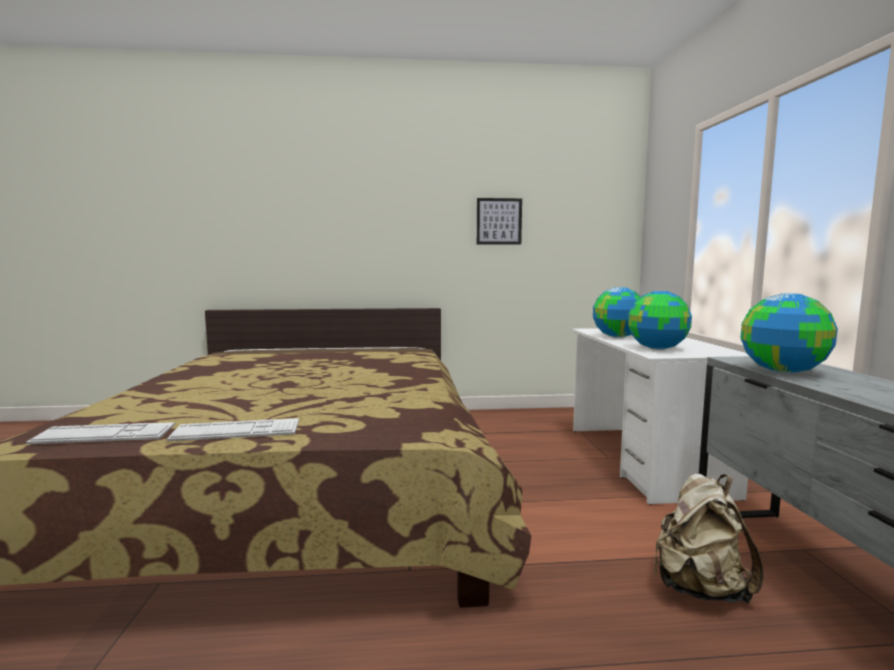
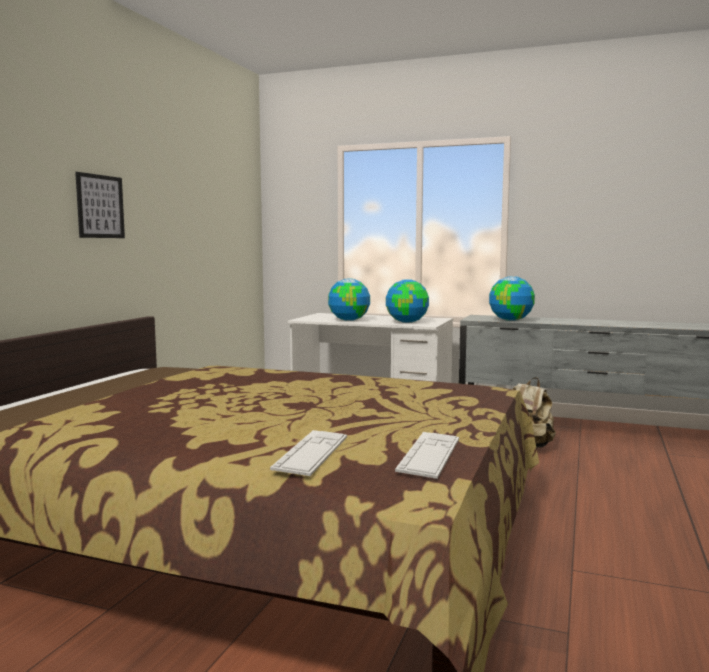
camera: 65 degrees left, 0 degrees up
keyboard [167,418,299,441] -> keyboard moved to [270,430,347,476]
picture [477,198,522,245] -> picture moved to [75,172,125,238]

